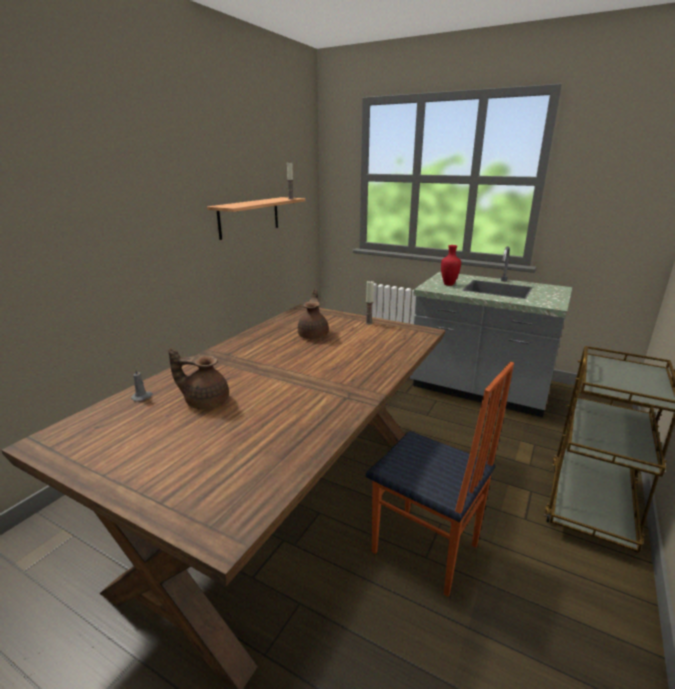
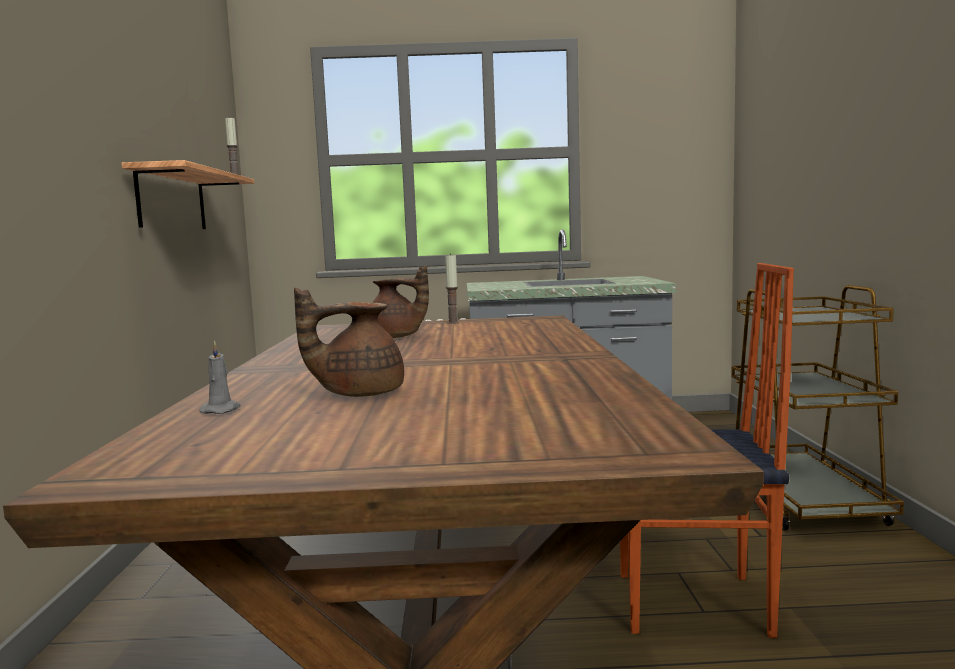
camera: 30 degrees left, 15 degrees down
brown teapot [298,289,329,339] -> brown teapot turned 135 degrees clockwise [372,265,429,338]
red vase [441,245,461,286] -> none

